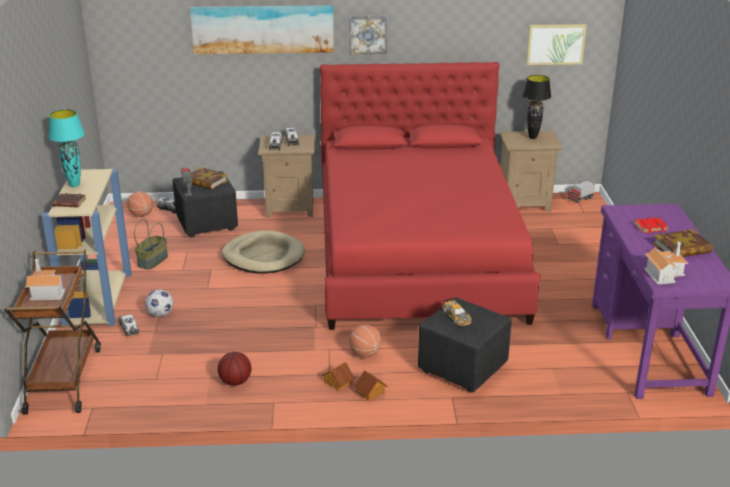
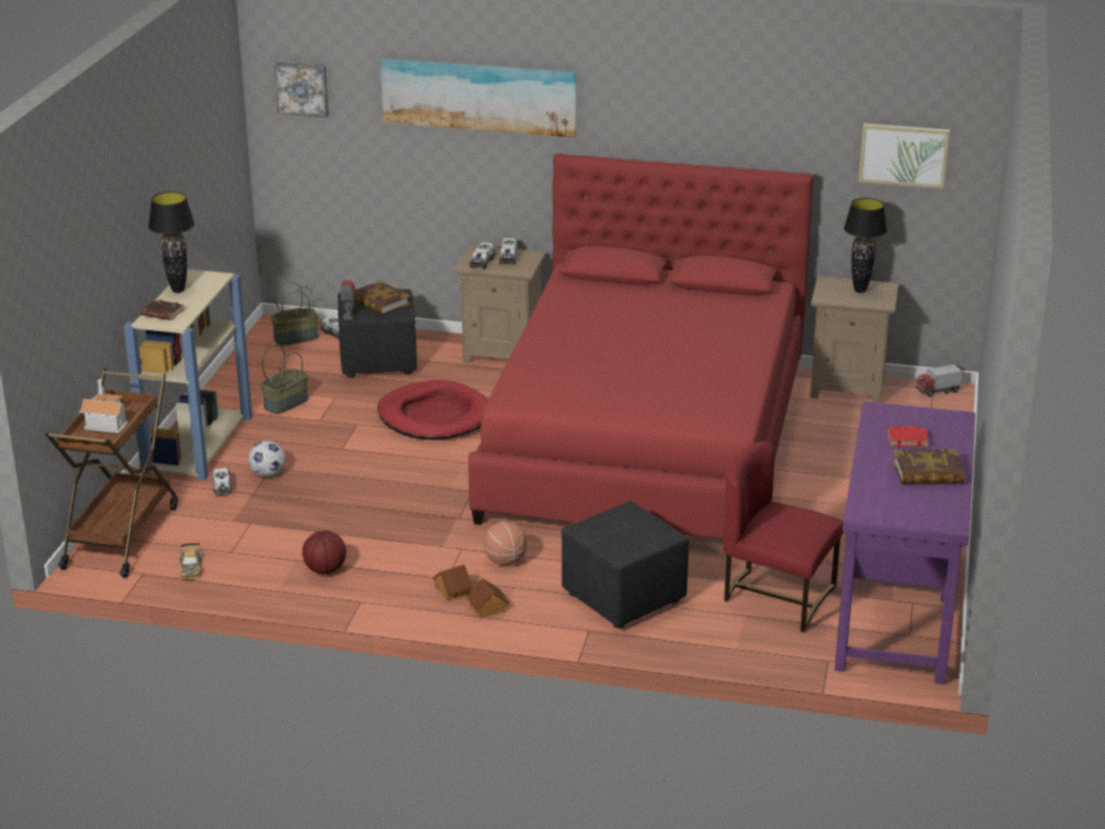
camera: 15 degrees right, 0 degrees up
turquoise table lamp [48,109,85,187] -> black table lamp [148,192,195,293]
basketball [127,192,153,217] -> basket [271,281,319,346]
beige dog bed [222,231,305,274] -> red dog bed [377,380,488,440]
picture [349,16,387,54] -> picture moved to [274,61,329,118]
toy car [442,298,472,326] -> toy car moved to [179,543,202,580]
toy house [644,242,688,284] -> none
none -> red chair [723,441,844,632]

